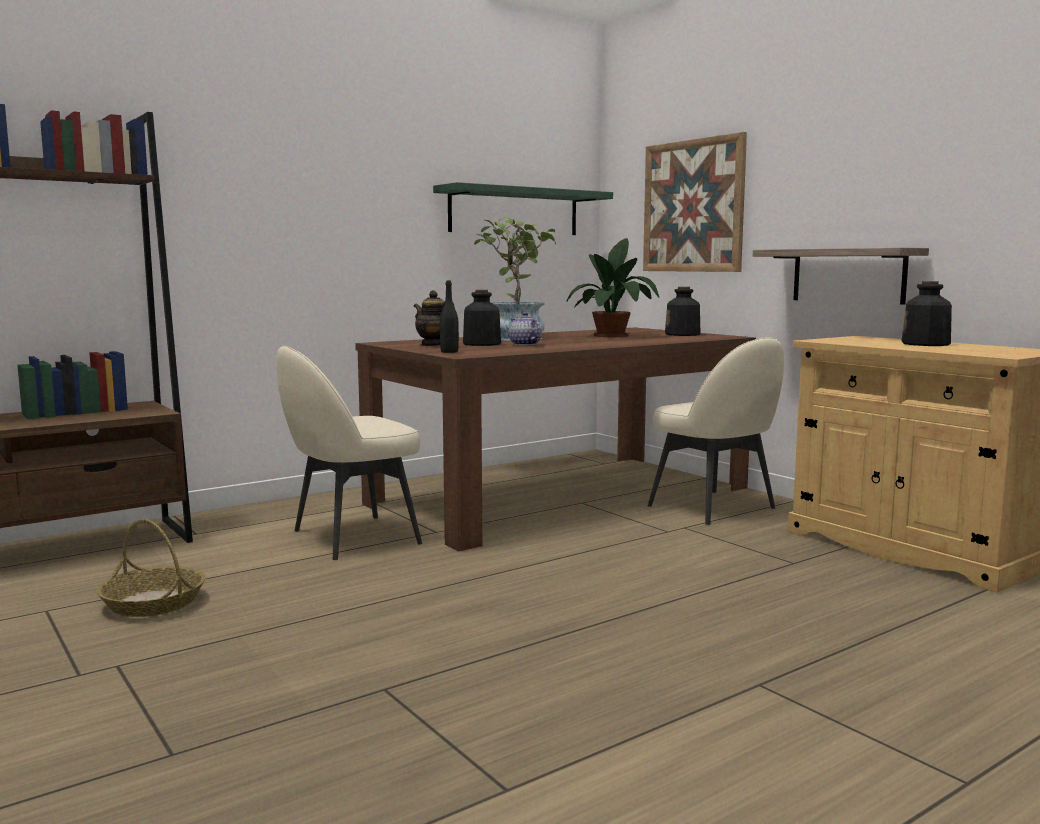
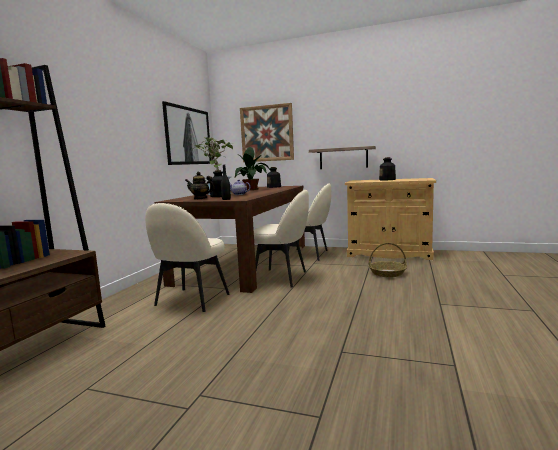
camera: 35 degrees left, 0 degrees up
basket [96,519,205,617] -> basket moved to [369,243,407,277]
green shelf [433,182,613,235] -> picture [162,101,211,165]
none -> beige chair [254,190,309,287]

